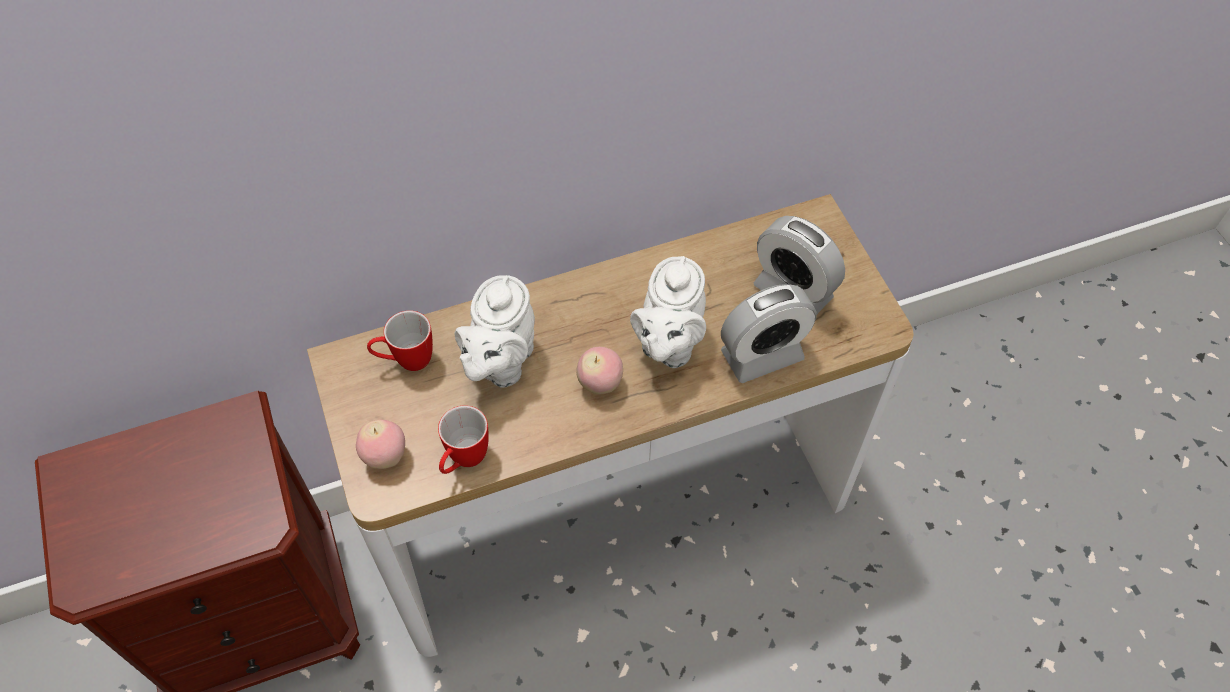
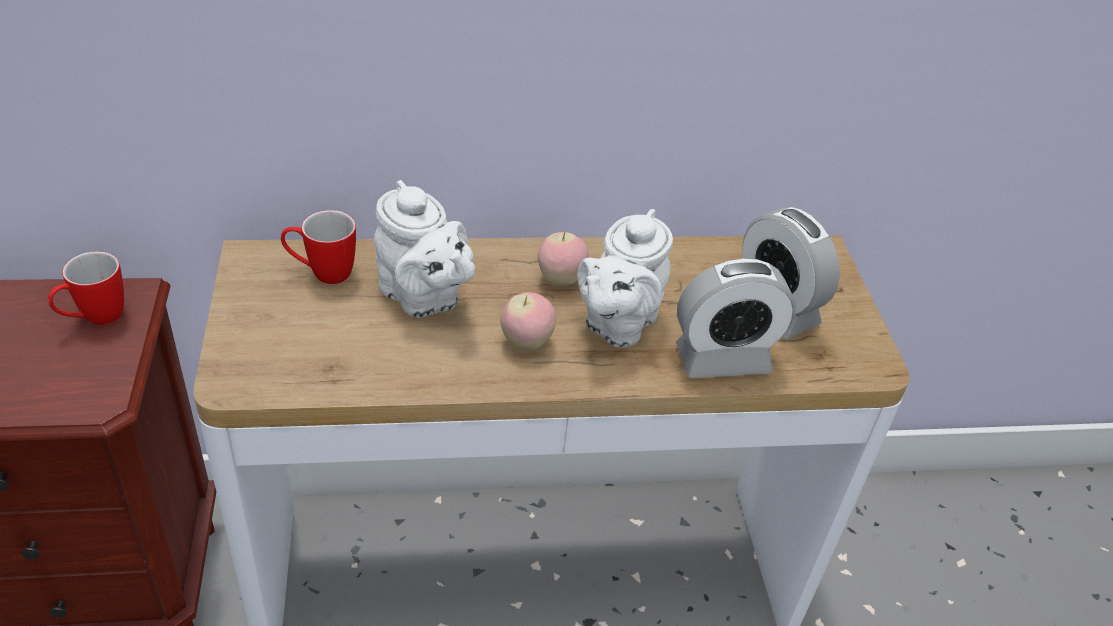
camera: 10 degrees right, 15 degrees down
apple [356,420,405,469] -> apple moved to [538,232,589,286]
mug [438,405,489,474] -> mug moved to [48,251,124,325]
white teapot [454,275,535,388] -> white teapot turned 75 degrees counterclockwise [374,180,475,318]

